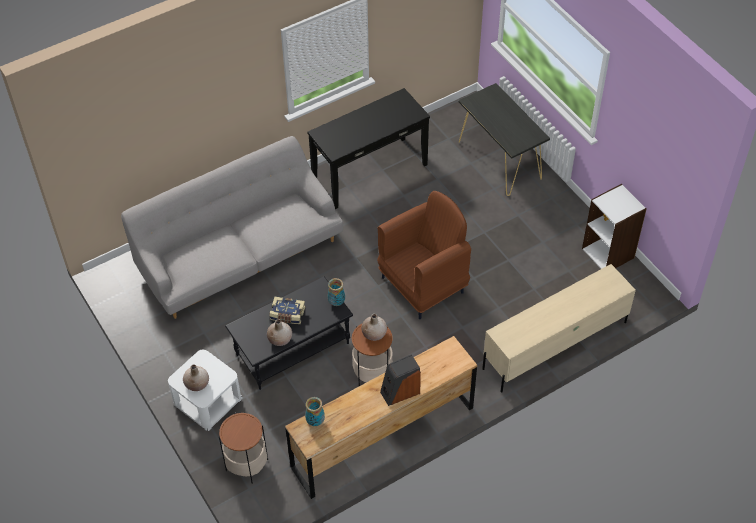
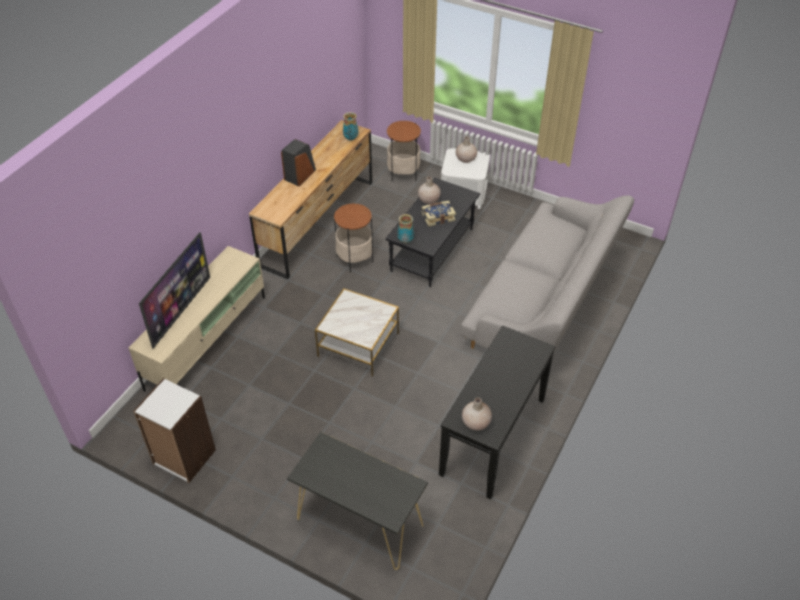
camera: 150 degrees right, 5 degrees down
beige vase [361,314,387,341] -> beige vase moved to [462,397,492,431]
brown armchair [377,191,471,319] -> side table [315,288,399,377]
none -> television [139,232,210,349]

